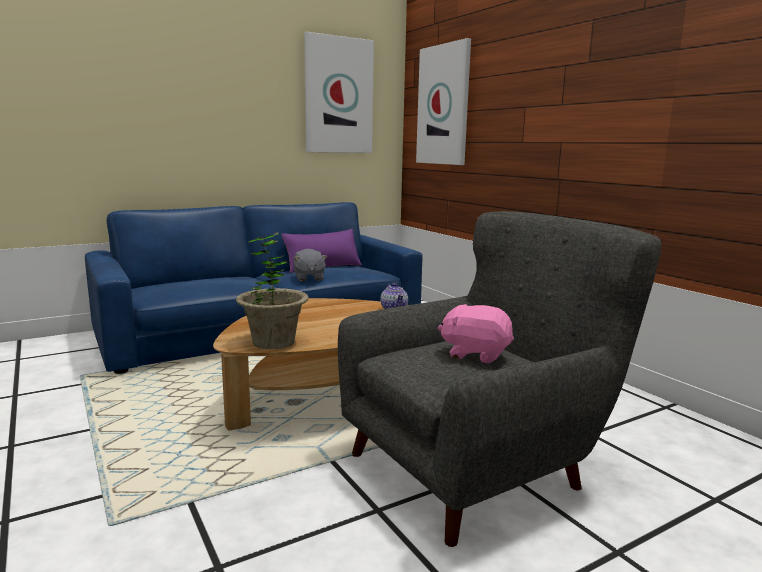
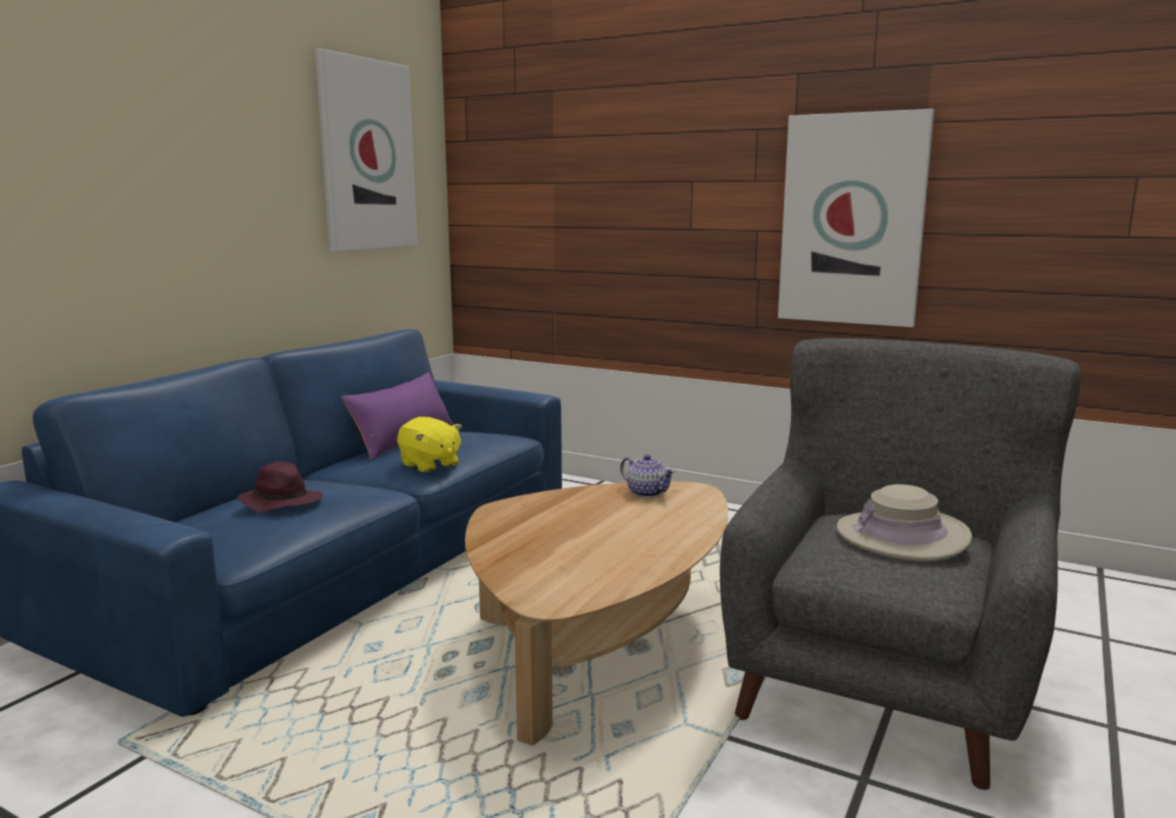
camera: 30 degrees left, 0 degrees up
potted plant [236,232,309,349] -> none
grey plush toy [293,249,327,281] -> yellow plush toy [397,417,462,473]
picture [416,38,471,165] -> picture moved to [778,109,934,327]
pink plush toy [438,304,514,364] -> beige hat [837,484,972,562]
none -> purple hat [237,461,323,512]

